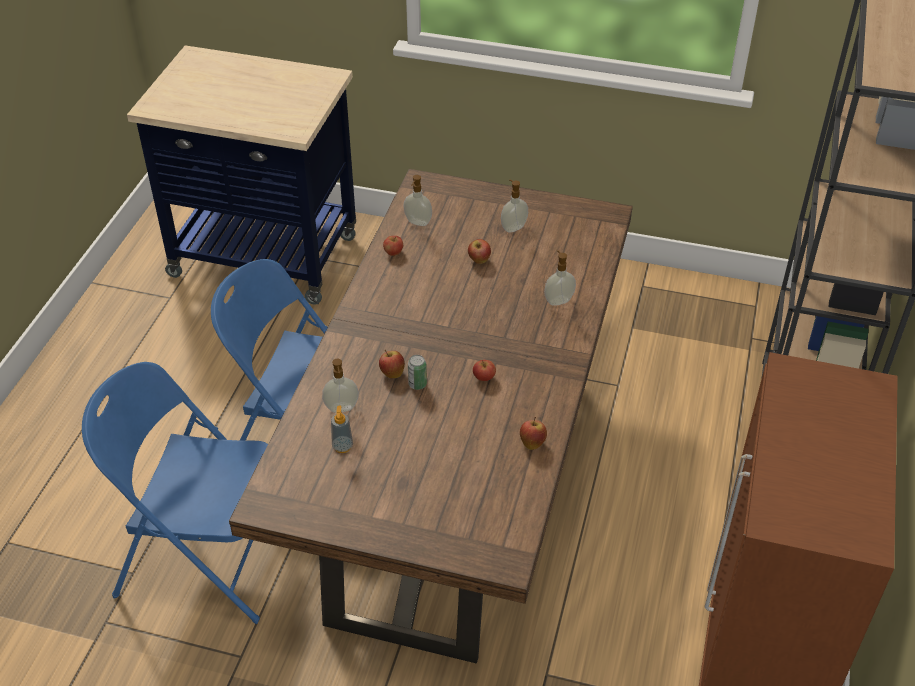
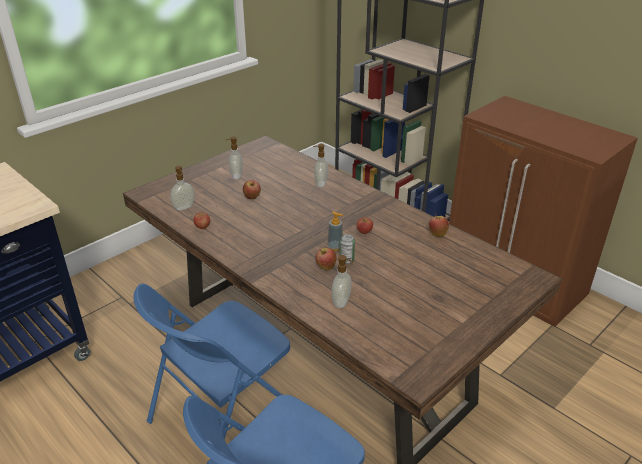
camera: 60 degrees left, 10 degrees down
soap dispenser [331,405,353,453] -> soap dispenser moved to [327,212,343,251]

